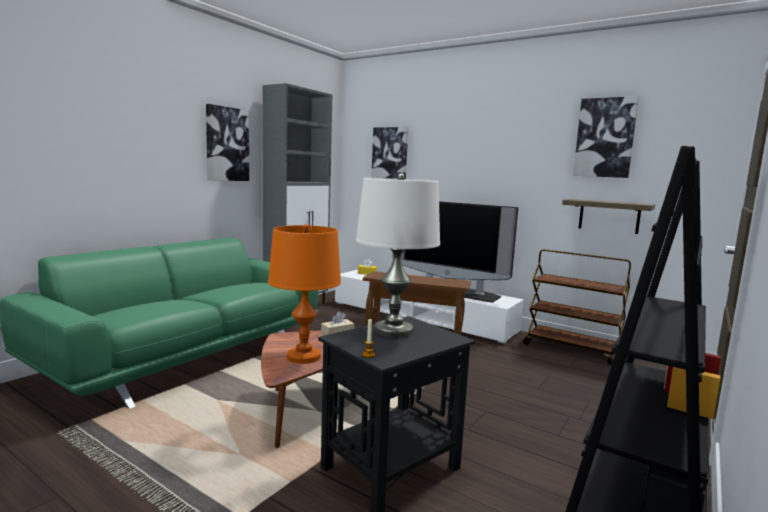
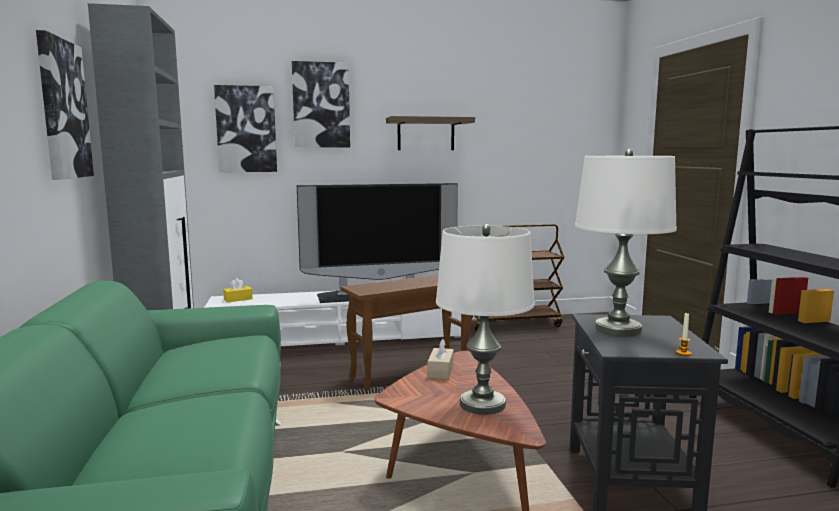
camera: 45 degrees left, 0 degrees up
orange table lamp [268,224,341,364] -> white table lamp [436,224,535,415]
shelf [562,199,655,234] -> shelf moved to [386,116,475,150]
picture [573,96,639,178] -> picture moved to [292,61,350,147]

